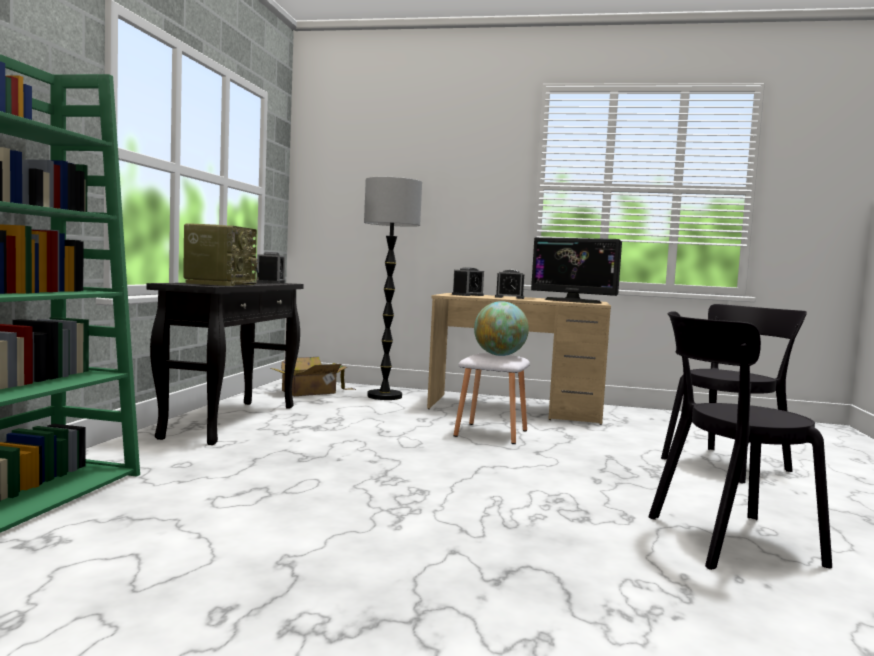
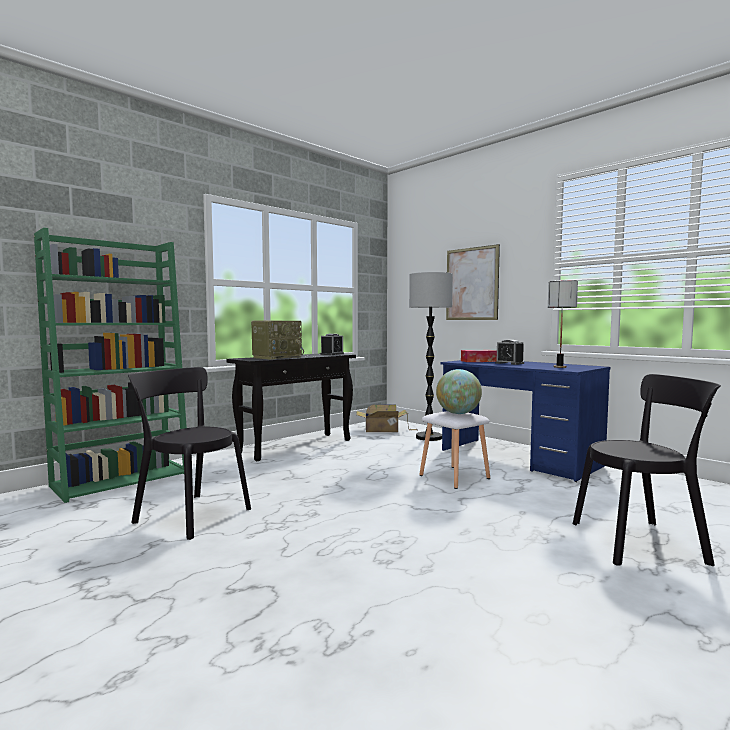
camera: 35 degrees right, 0 degrees up
beige desk [427,293,611,425] -> blue desk [441,360,611,482]
alarm clock [452,267,484,296] -> tissue box [461,350,497,362]
monitor [531,237,622,304] -> table lamp [548,280,578,368]
black chair [648,311,832,570] -> black chair moved to [128,367,251,540]
none -> picture [446,244,500,320]

